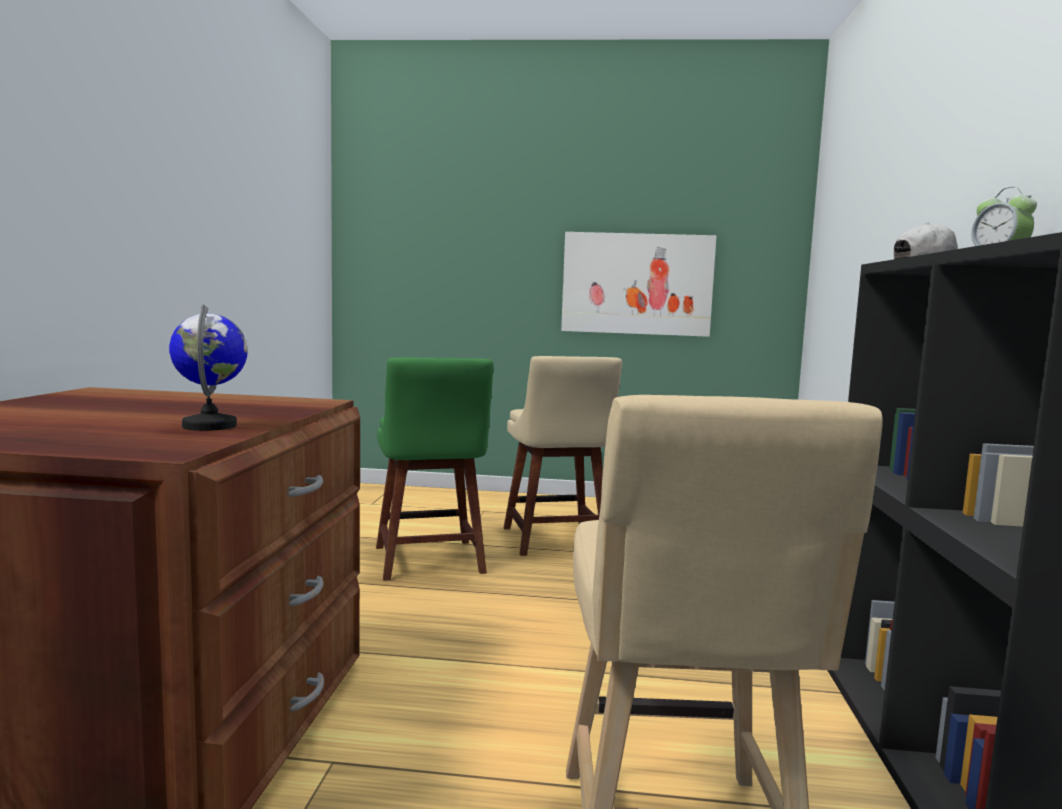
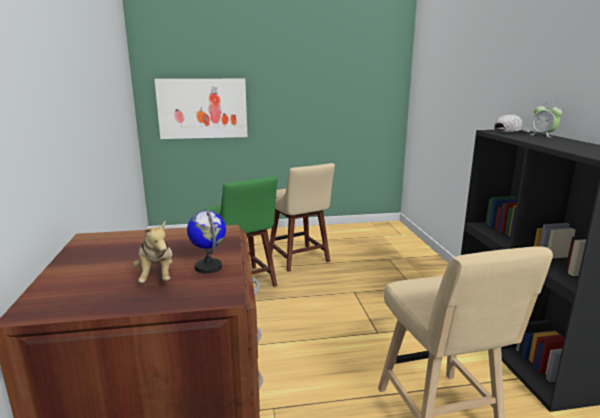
camera: 15 degrees left, 10 degrees up
picture [561,232,717,337] -> picture moved to [154,79,248,139]
none -> plush toy [133,220,173,283]

